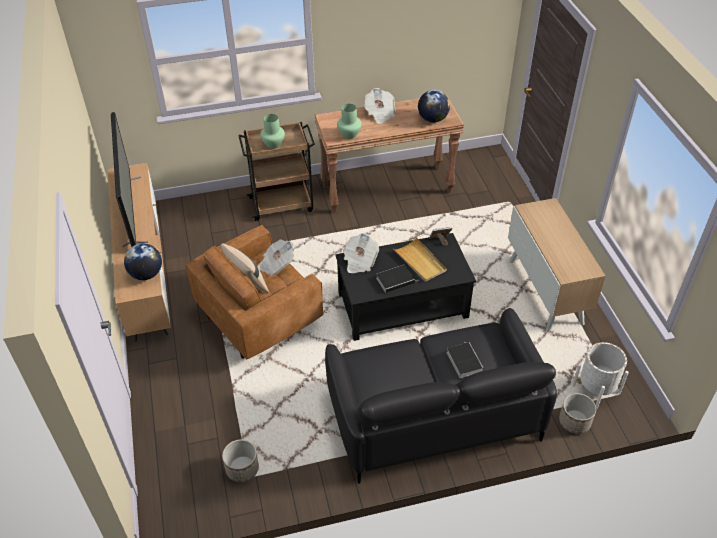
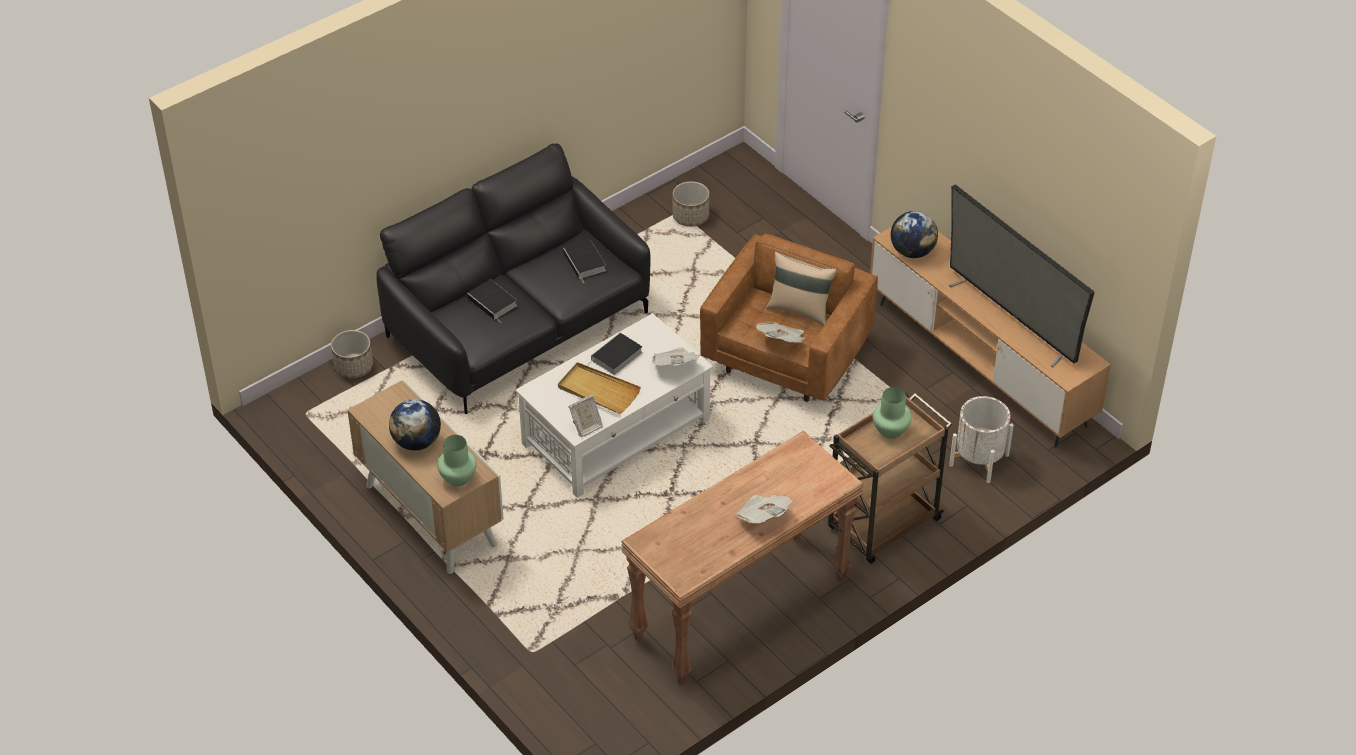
camera: 155 degrees right, 0 degrees up
black coffee table [335,233,476,341] -> white coffee table [515,313,713,498]
green vase [337,104,362,139] -> green vase moved to [437,435,477,486]
globe [418,90,450,122] -> globe moved to [389,399,441,451]
white planter [572,342,629,409] -> white planter moved to [949,396,1014,483]
none -> book [563,240,606,284]

